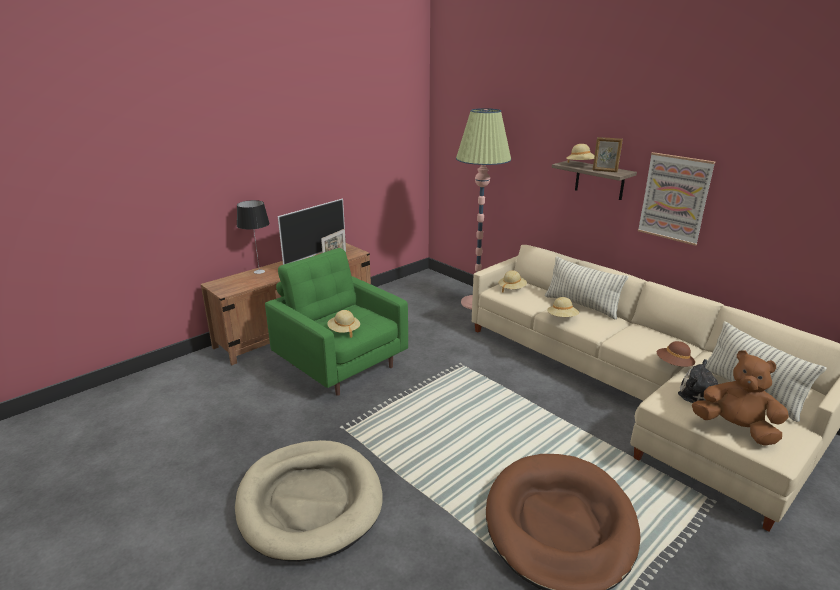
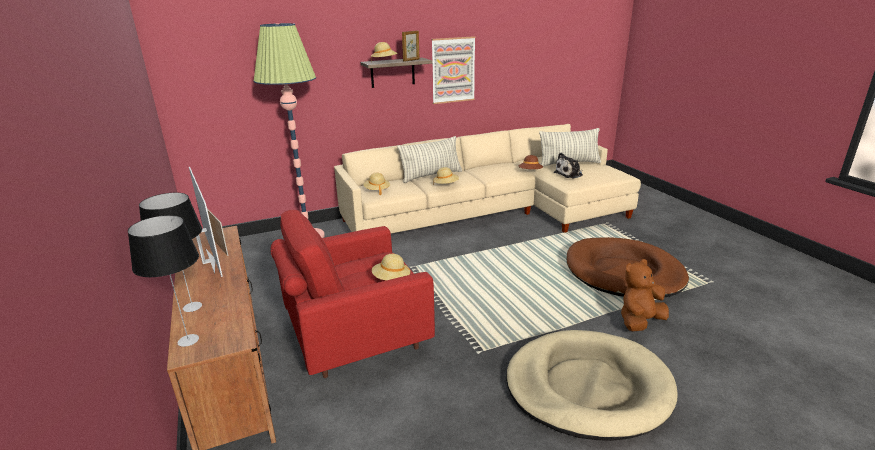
camera: 70 degrees left, 0 degrees up
green armchair [265,248,408,396] -> red armchair [271,210,435,378]
brown plush toy [692,350,789,446] -> brown plush toy moved to [621,259,669,332]
none -> table lamp [128,215,199,347]

